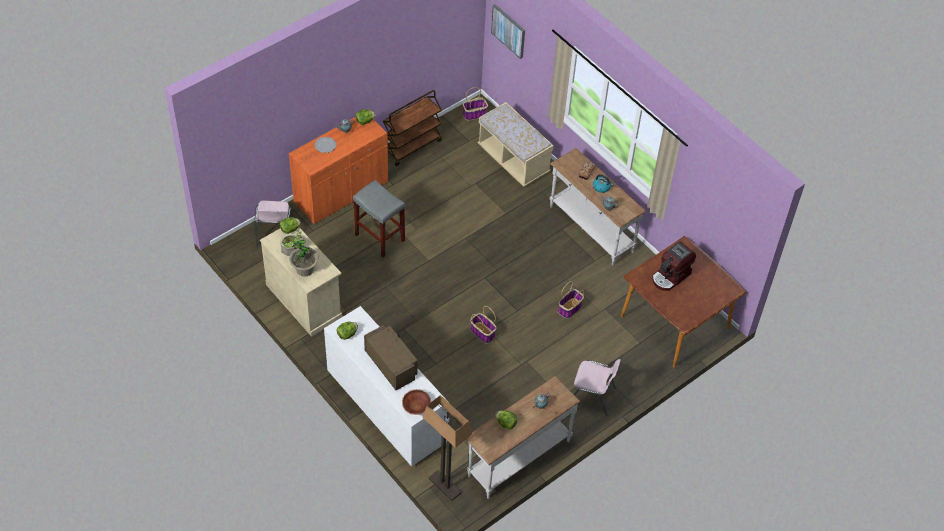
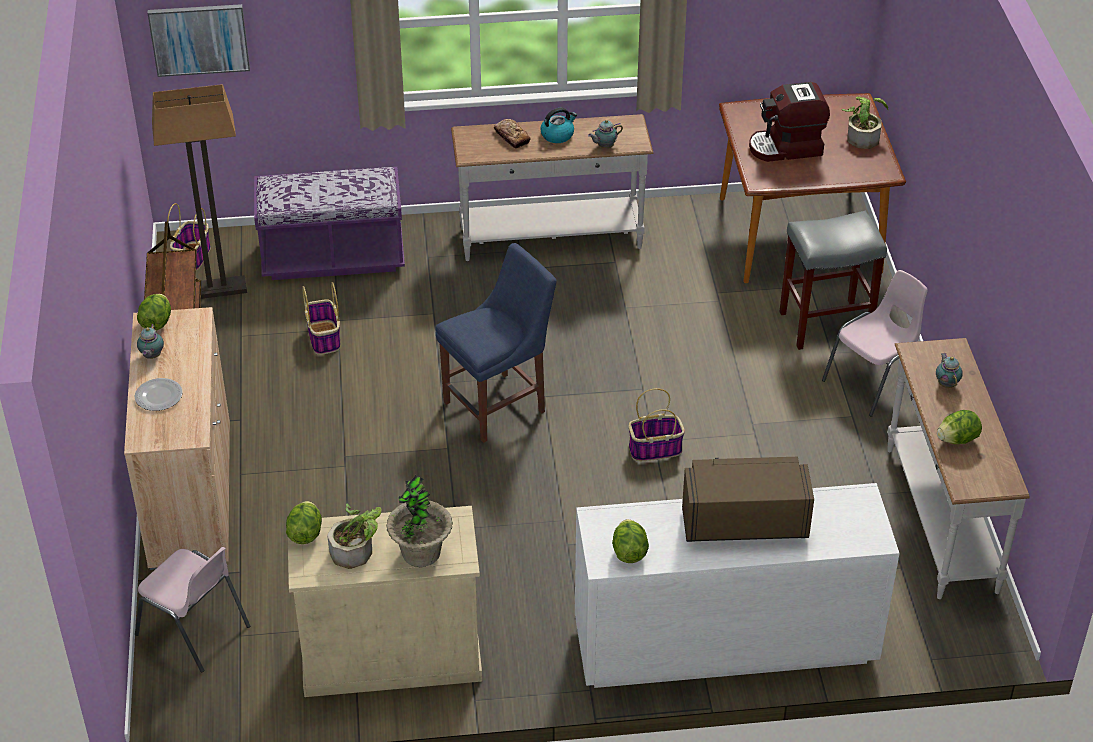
camera: 55 degrees left, 10 degrees down
orange cabinet [289,117,388,224] -> beige cabinet [124,307,230,570]
grey stool [353,180,405,257] -> grey stool moved to [779,211,887,350]
brown bowl [402,389,431,415] -> none
floor lamp [423,395,472,501] -> floor lamp moved to [152,84,247,299]
beige bench [478,102,554,187] -> purple bench [254,167,405,280]
basket [558,281,584,318] -> basket moved to [302,282,341,355]
coffee machine [652,241,696,291] -> coffee machine turned 90 degrees clockwise [749,82,830,162]
none -> blue chair [436,243,556,443]
none -> potted plant [842,97,888,149]

